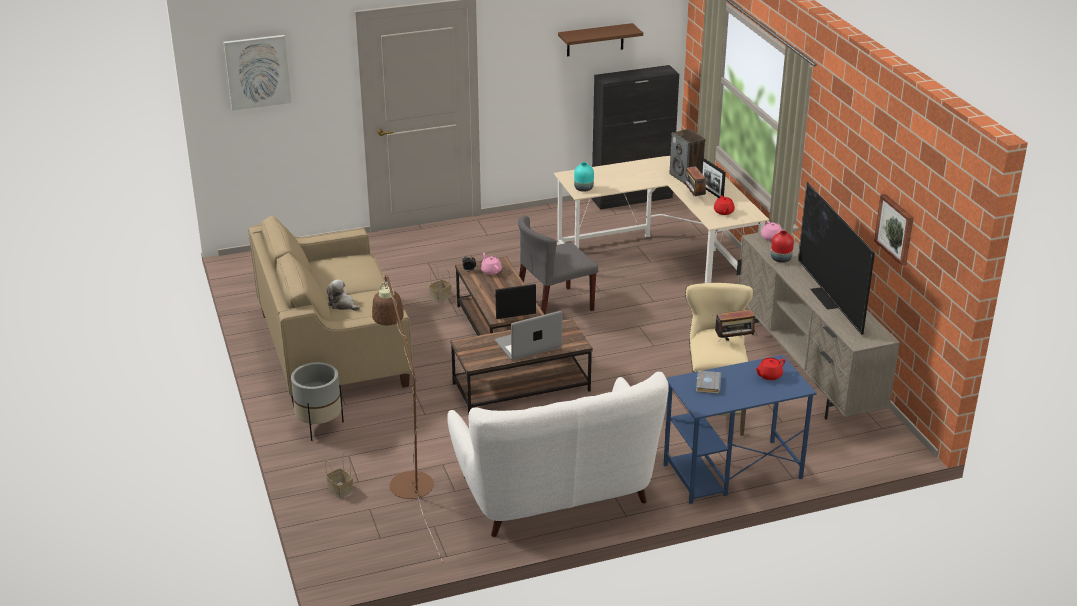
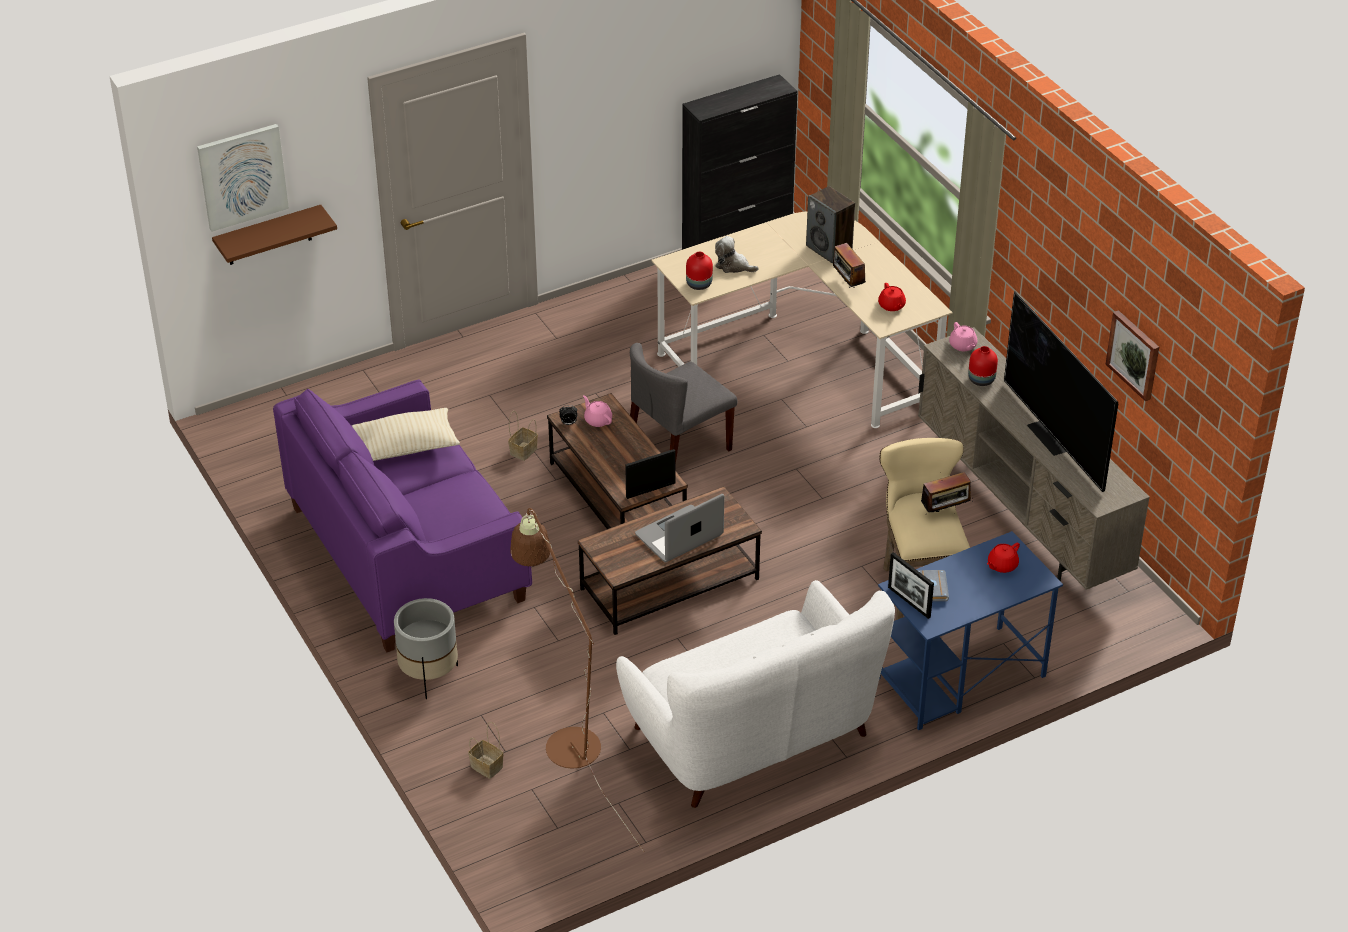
camera: 10 degrees left, 10 degrees up
beige sofa [248,215,413,407] -> purple sofa [273,380,532,652]
plush toy [326,279,360,311] -> plush toy moved to [715,236,759,273]
brown shelf [558,23,643,57] -> brown shelf moved to [212,205,337,265]
turquoise vase [574,162,594,192] -> red vase [686,252,713,290]
picture frame [701,158,726,198] -> picture frame moved to [888,552,934,619]
none -> beige pillow [351,408,460,461]

